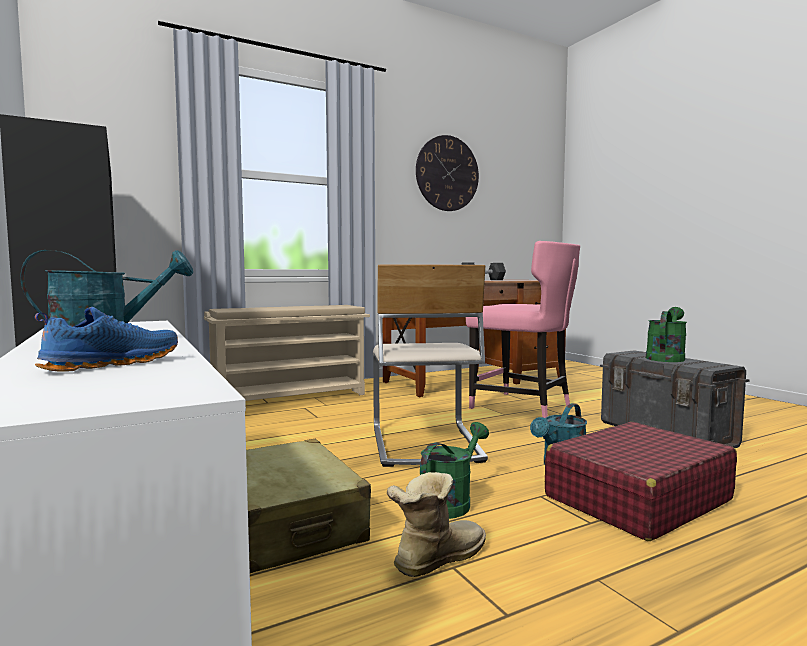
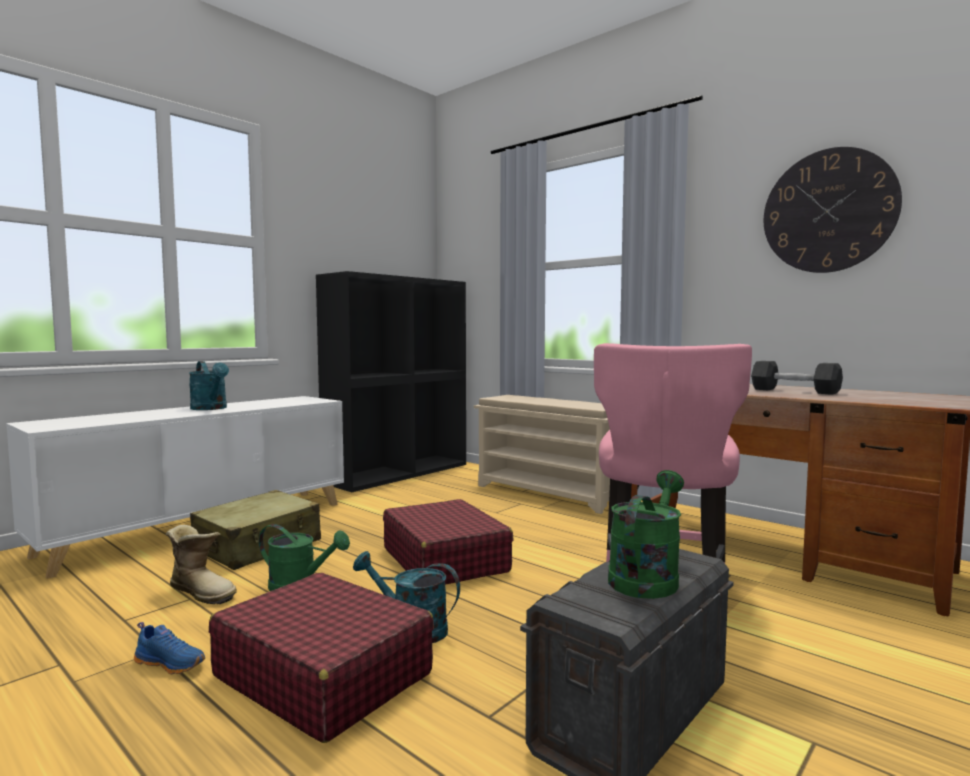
camera: 70 degrees right, 0 degrees up
blue shoe [35,307,178,372] -> blue shoe moved to [134,622,205,674]
beige chair [373,265,488,467] -> red suitcase [383,499,513,585]
green watering can [646,307,687,362] -> green watering can turned 75 degrees counterclockwise [608,470,684,599]

